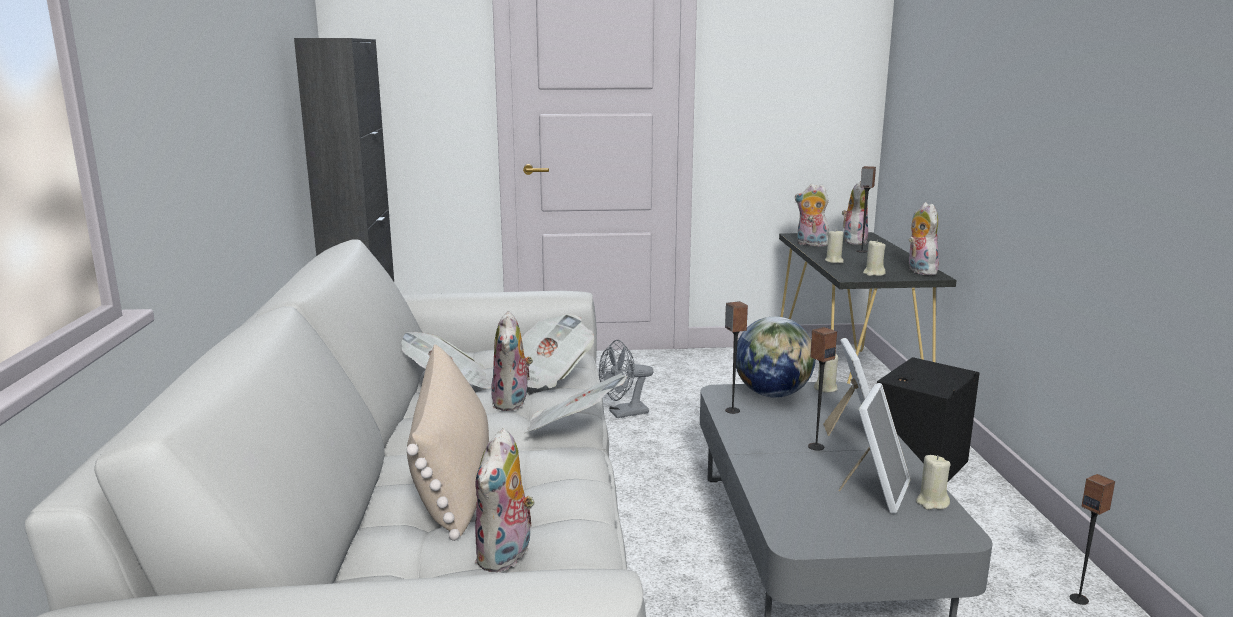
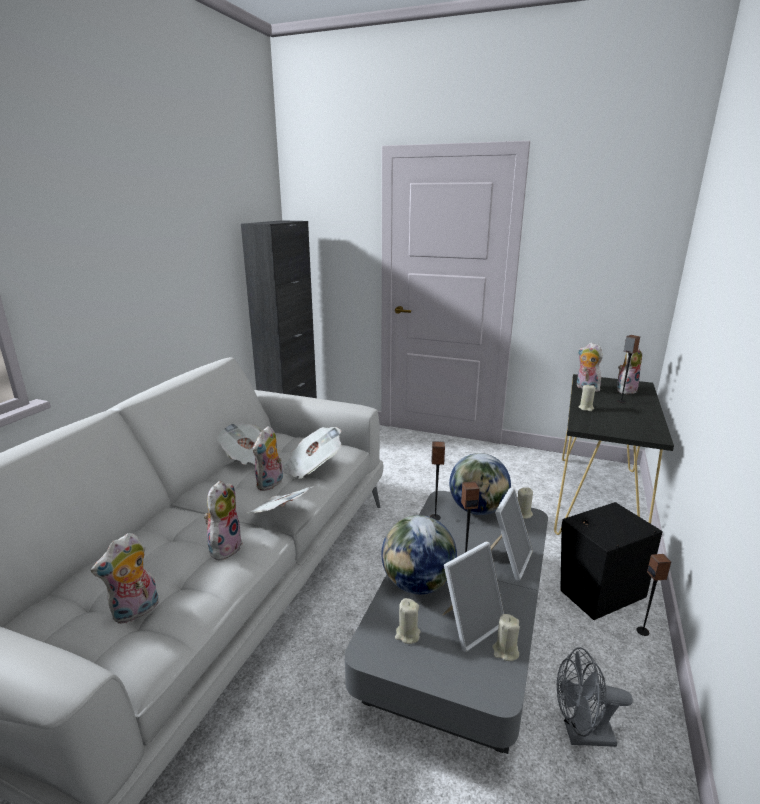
camera: 25 degrees right, 5 degrees up
beige pillow [407,344,489,541] -> none
grey fan [599,340,653,418] -> grey fan moved to [557,647,633,747]
beige candle [863,240,886,276] -> beige candle moved to [395,598,421,644]
plush toy [908,202,939,275] -> plush toy moved to [204,481,243,562]
speaker [1070,474,1115,605] -> speaker moved to [637,554,671,636]
none -> globe [382,515,457,594]

